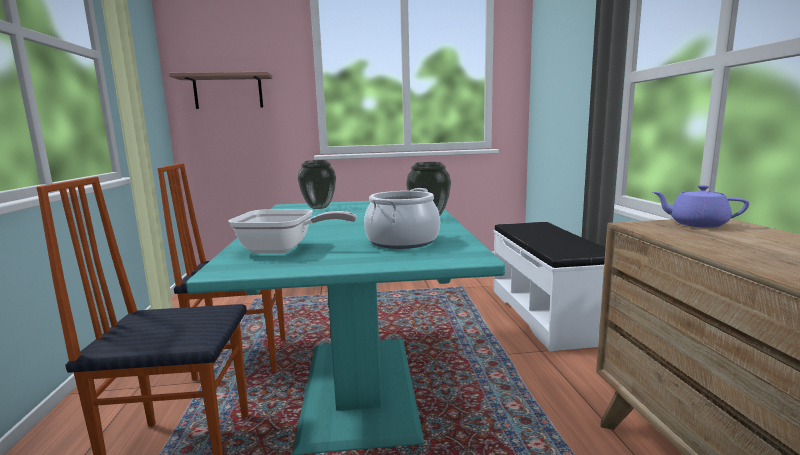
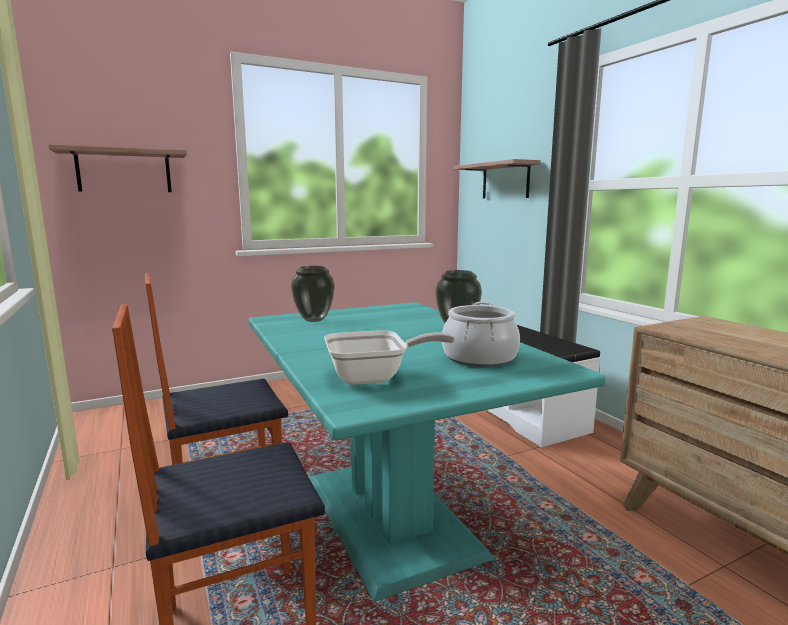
camera: 20 degrees left, 0 degrees up
purple teapot [653,185,749,228] -> none
none -> shelf [454,159,540,198]

